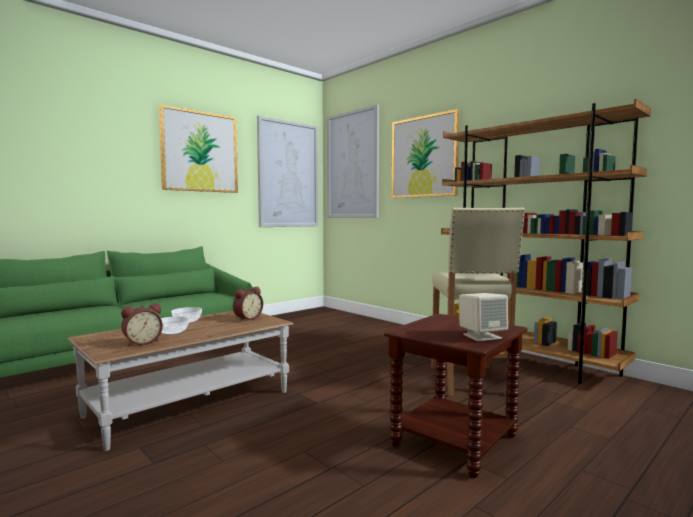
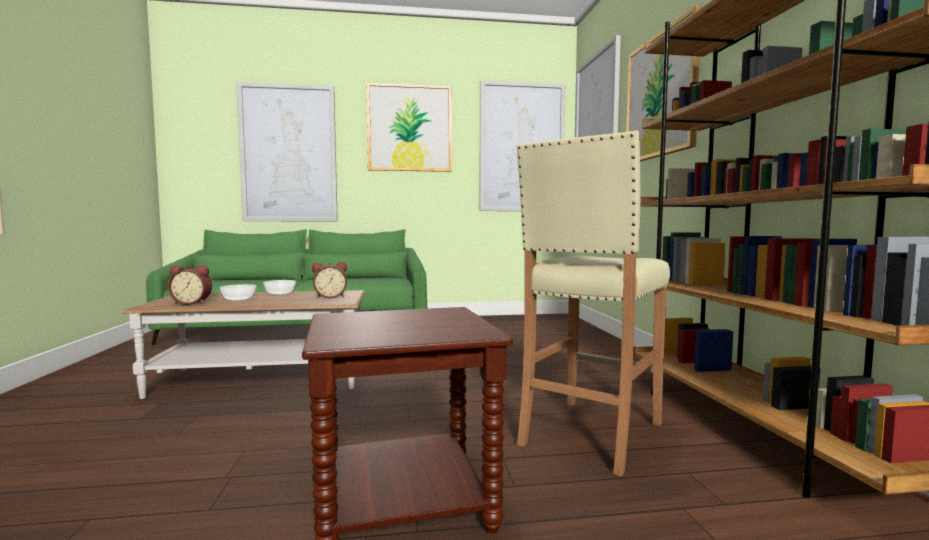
camera: 35 degrees right, 0 degrees up
beige speaker [459,293,508,341] -> none
none -> picture [236,82,338,221]

